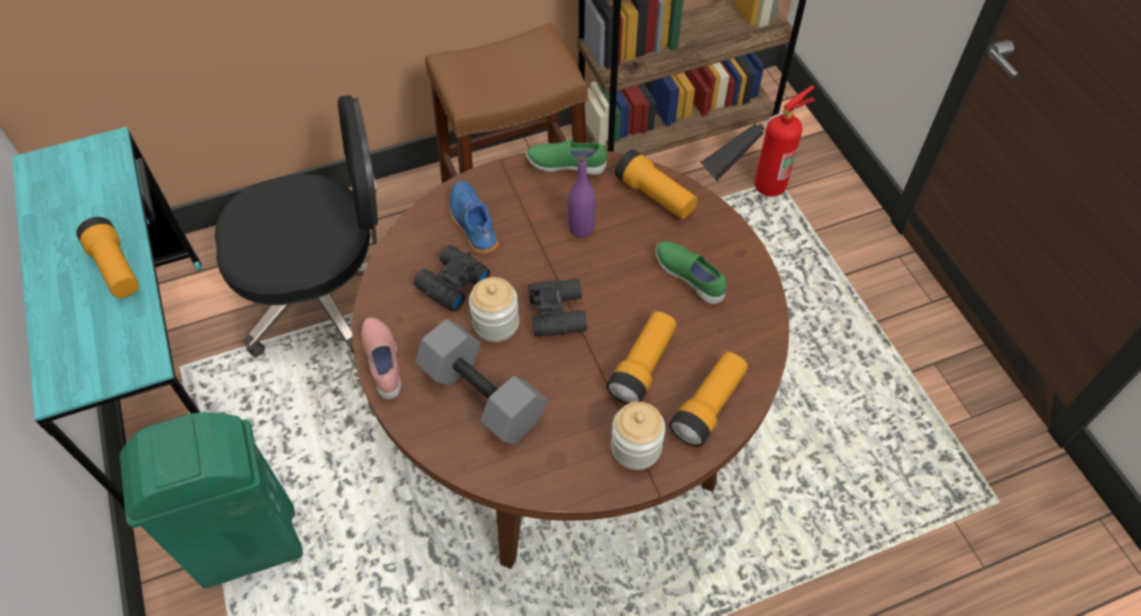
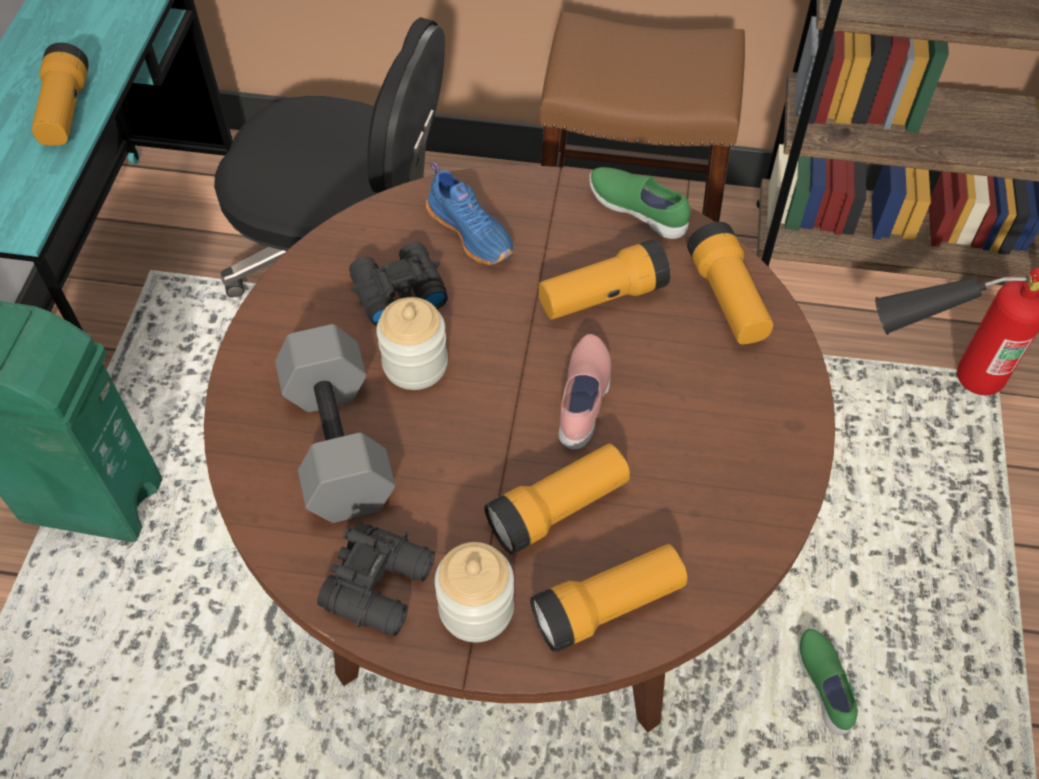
camera: 30 degrees right, 0 degrees up
pink shoe [361,318,401,399] -> pink shoe moved to [559,334,611,449]
blue shoe [450,181,498,253] -> blue shoe turned 135 degrees clockwise [426,162,514,265]
black binoculars [528,277,587,337] -> black binoculars moved to [317,523,435,636]
purple bottle [568,156,596,237] -> flashlight [538,240,671,320]
green shoe [656,241,726,304] -> green shoe moved to [798,628,858,734]

